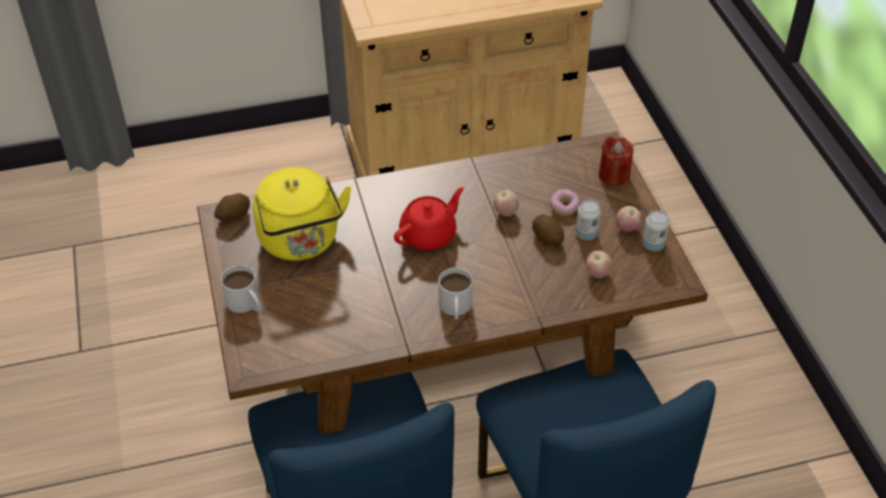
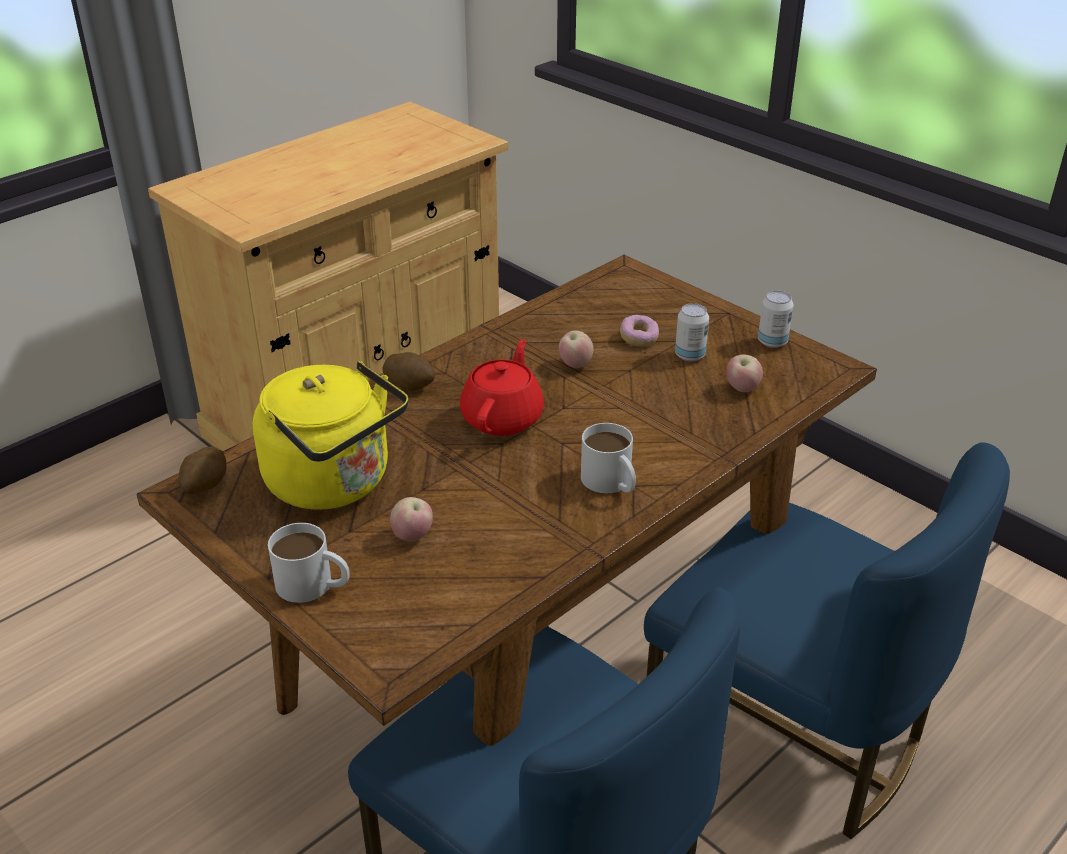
camera: 30 degrees left, 10 degrees down
potato [532,214,564,246] -> potato moved to [382,352,435,390]
red candle [598,136,634,186] -> none
apple [616,206,642,232] -> apple moved to [390,497,433,541]

